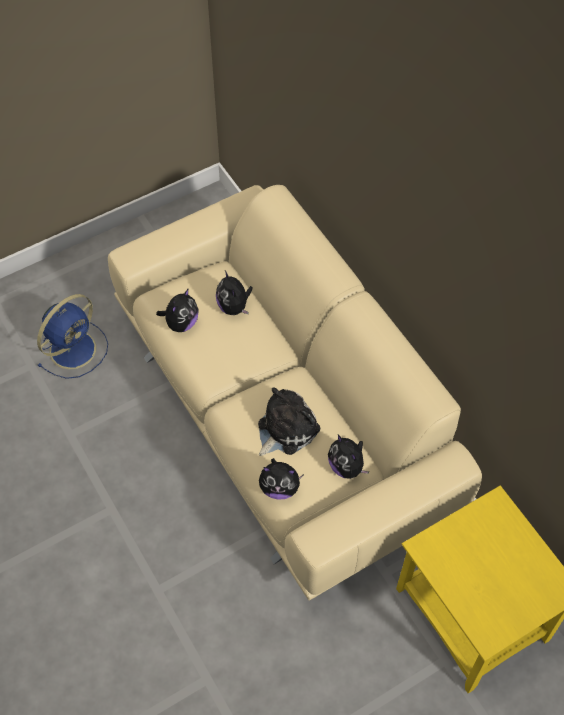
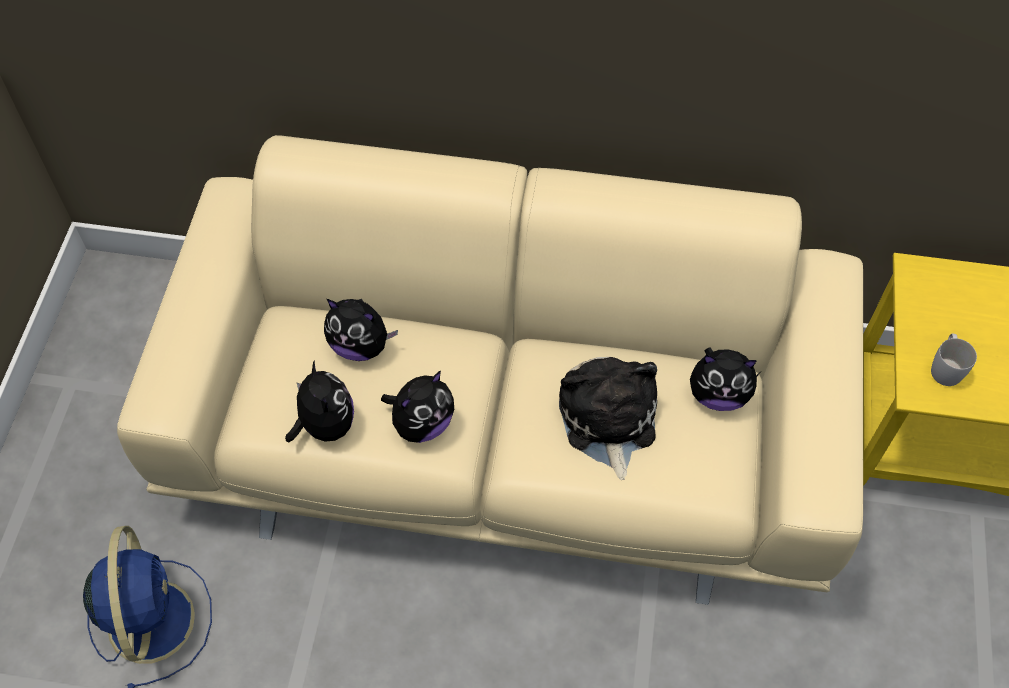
camera: 50 degrees left, 0 degrees up
plush toy [259,458,304,500] -> plush toy moved to [381,371,454,443]
none -> white mug [931,333,977,386]

